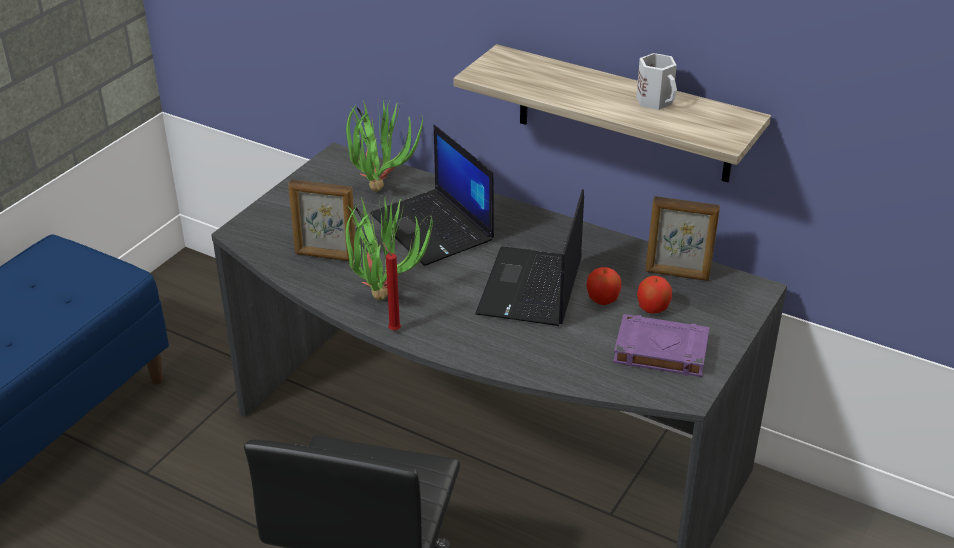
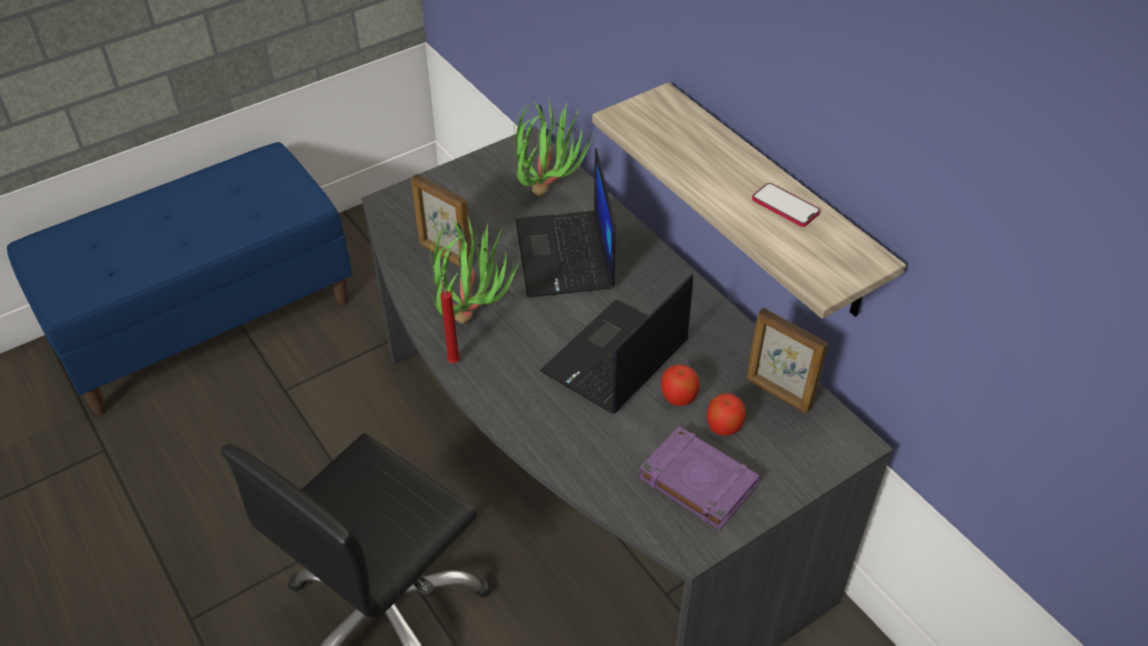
camera: 25 degrees right, 10 degrees up
white mug [636,53,677,110] -> phone [752,183,820,227]

